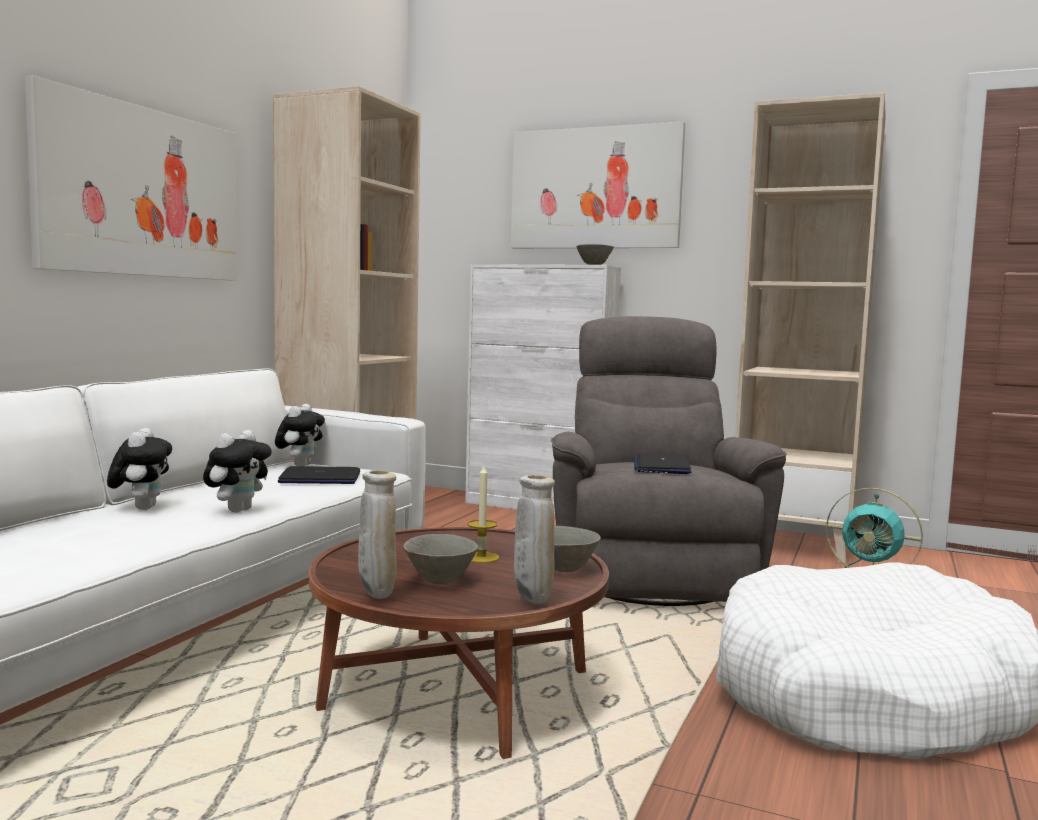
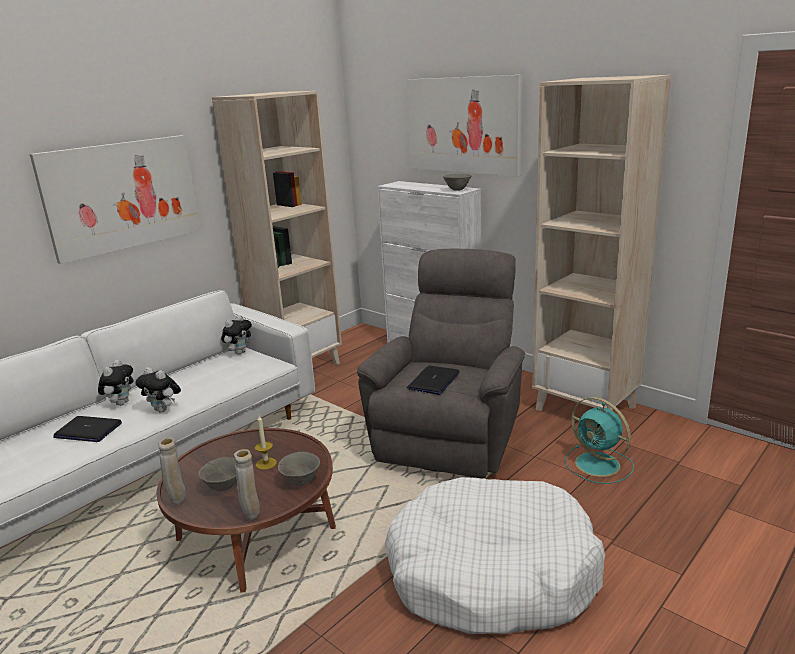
camera: 20 degrees right, 15 degrees up
plush toy [203,430,272,512] -> plush toy turned 75 degrees clockwise [135,367,181,413]
laptop [278,466,360,484] -> laptop moved to [53,416,122,442]

